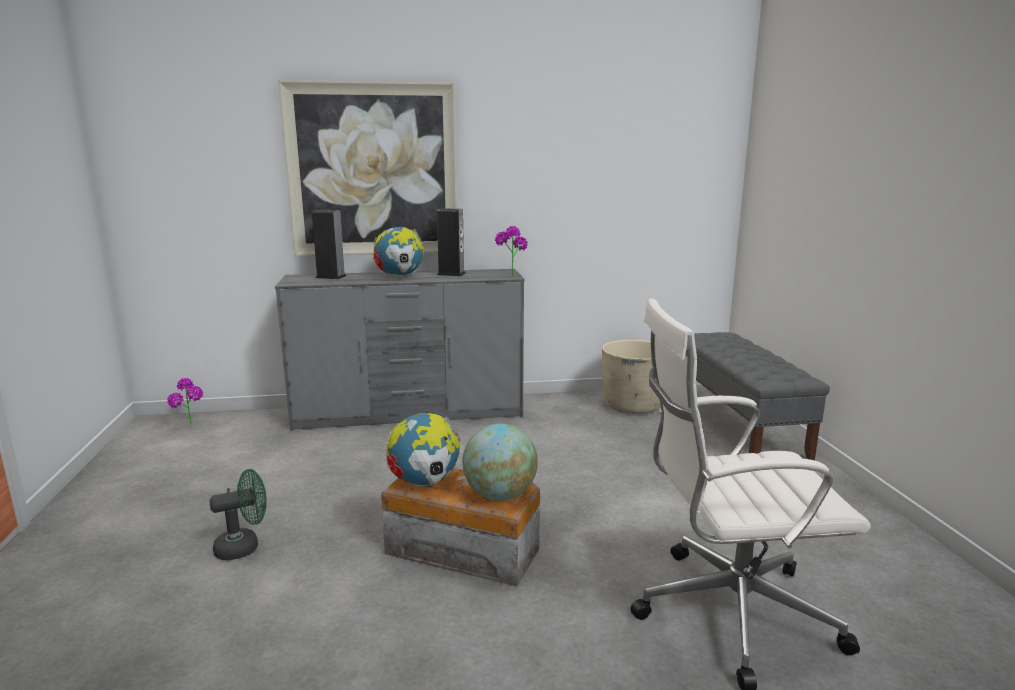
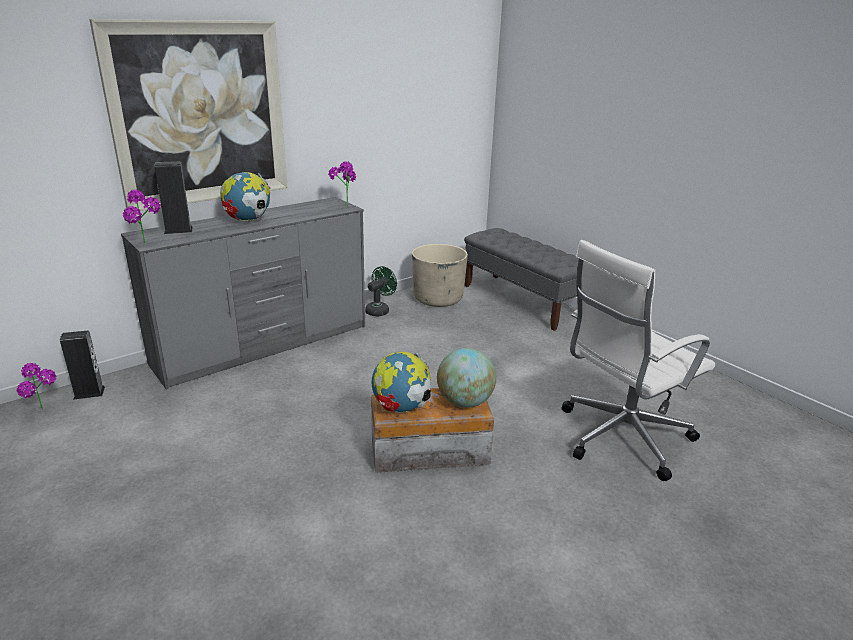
camera: 30 degrees left, 10 degrees up
green fan [209,469,267,560] -> green fan moved to [365,266,397,317]
speaker [437,208,466,276] -> speaker moved to [60,330,105,400]
none -> potted plant [123,189,161,243]

